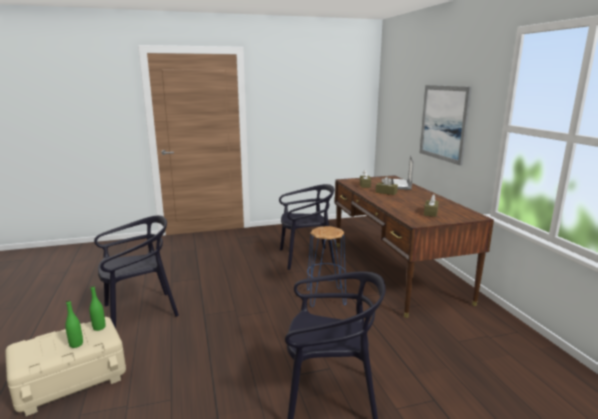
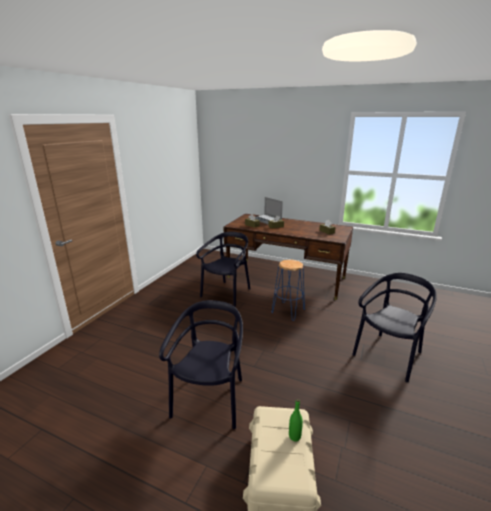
camera: 50 degrees left, 5 degrees up
green bottle [90,285,106,331] -> none
picture [420,85,472,166] -> none

